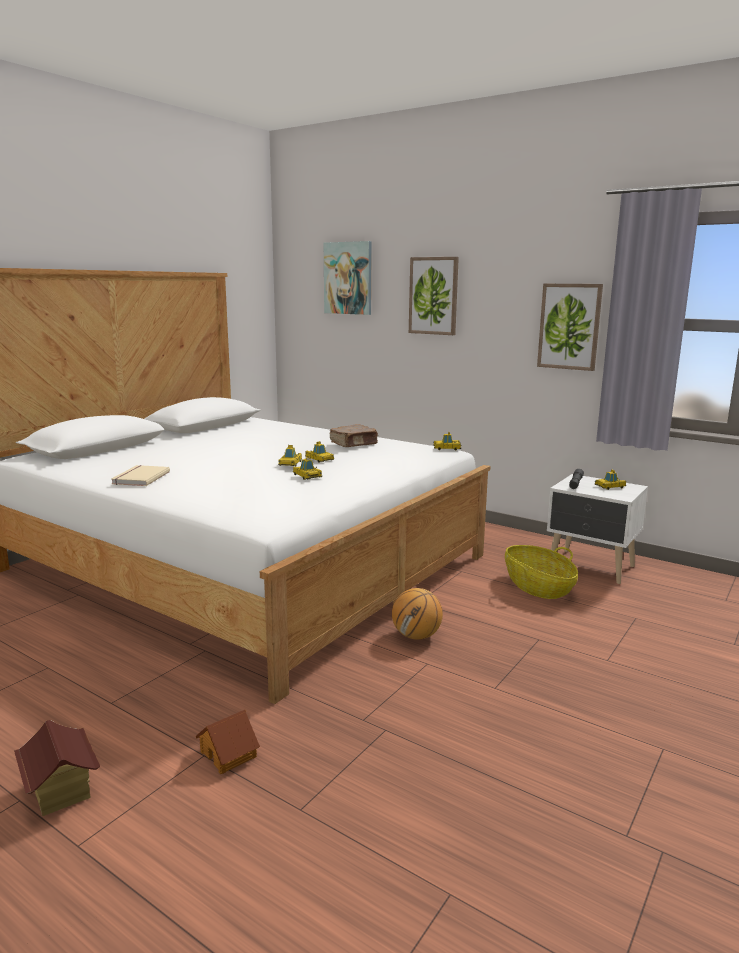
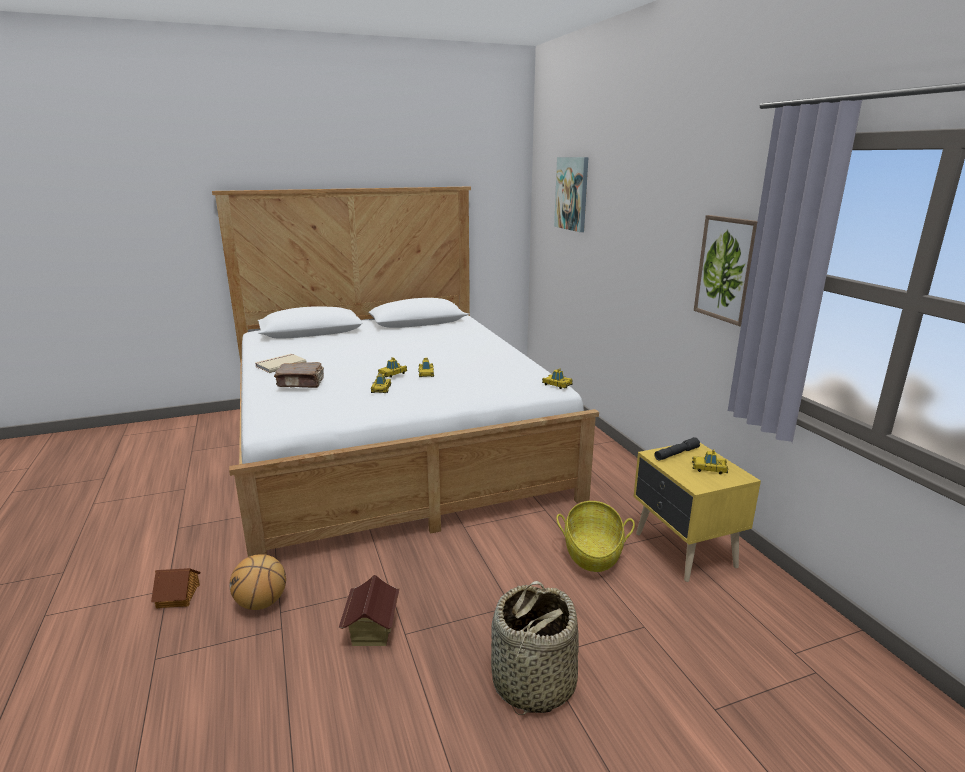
camera: 35 degrees right, 5 degrees up
toy house [14,720,100,816] -> toy house moved to [339,575,400,646]
brown book [329,424,378,447] -> brown book moved to [274,362,324,388]
basketball [392,588,443,640] -> basketball moved to [229,554,286,610]
picture [409,257,459,335] -> none
white nightstand [547,474,648,584] -> yellow nightstand [633,443,761,582]
none -> basket [491,581,579,715]

